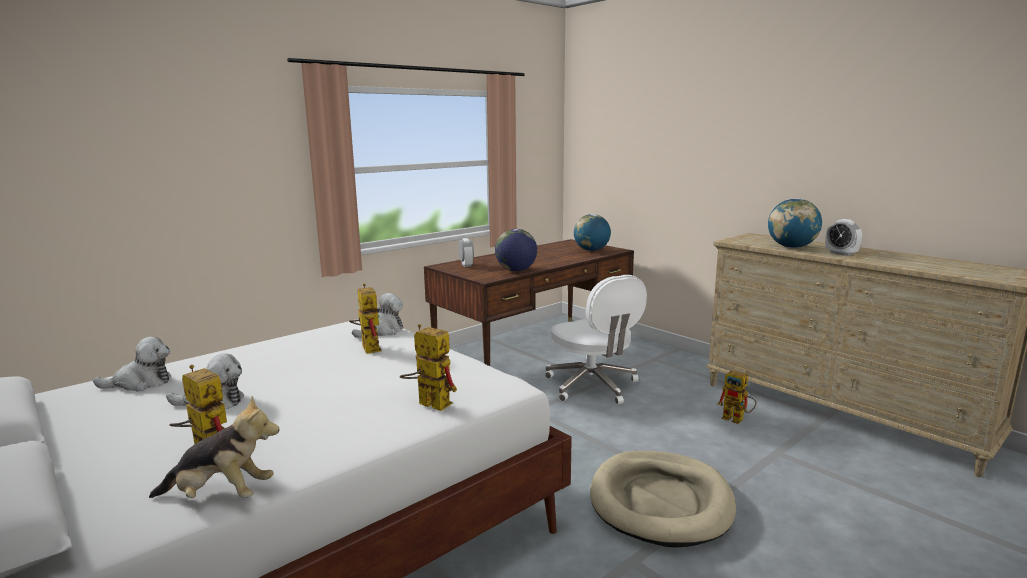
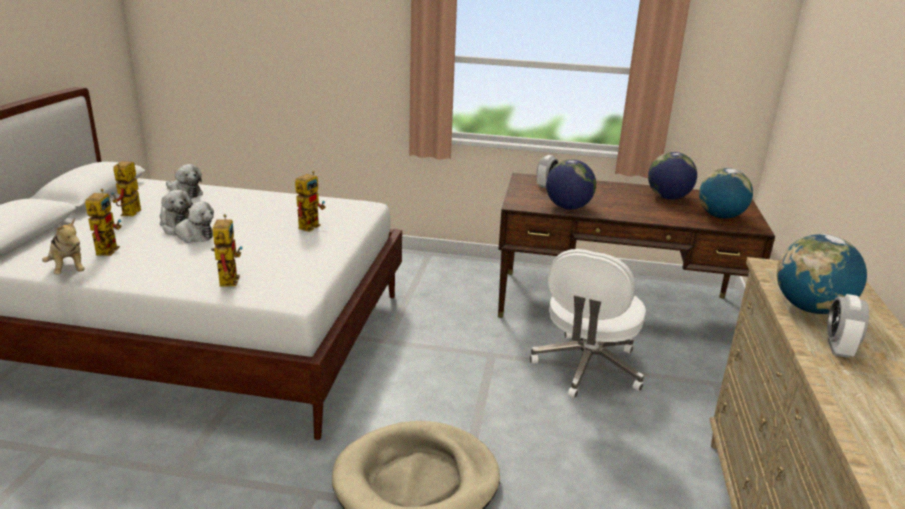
camera: 50 degrees right, 10 degrees up
plush toy [352,293,403,338] -> plush toy moved to [162,201,214,243]
toy robot [717,370,757,424] -> toy robot moved to [111,161,141,216]
none -> globe [648,152,697,199]

